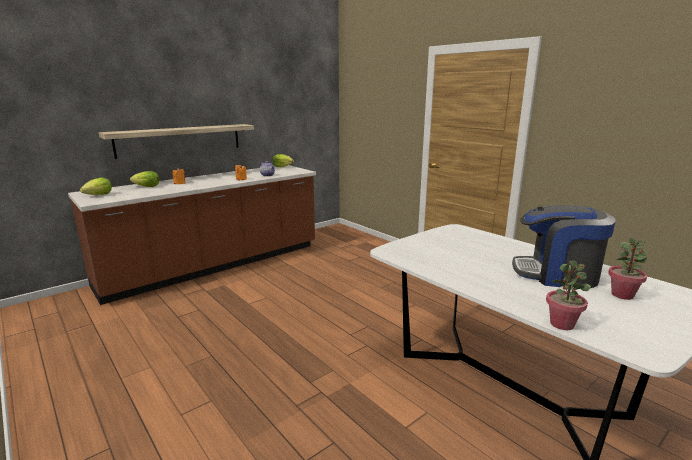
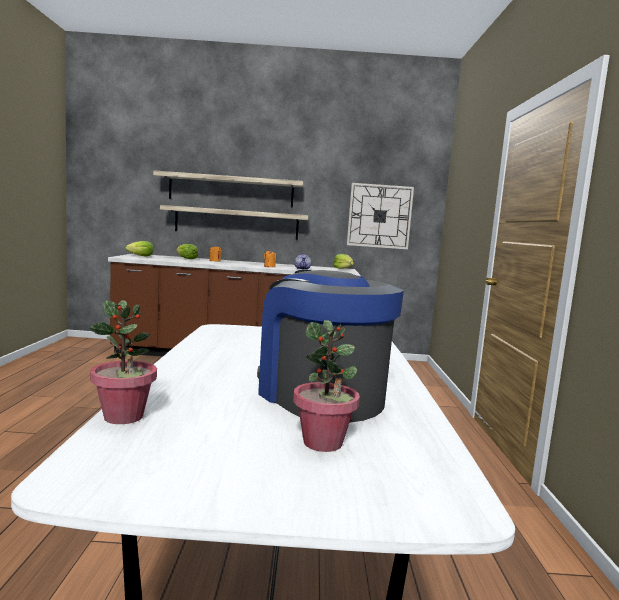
camera: 40 degrees right, 10 degrees down
none -> shelf [153,171,304,207]
none -> wall clock [347,183,414,249]

